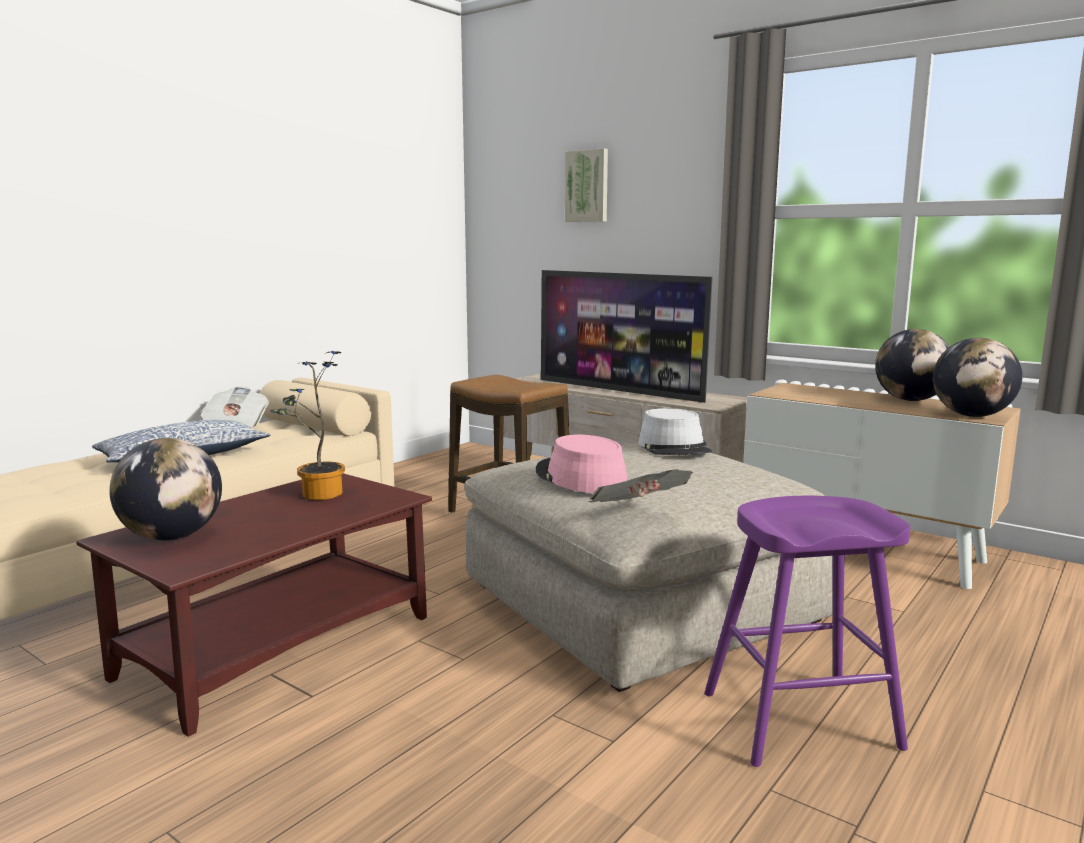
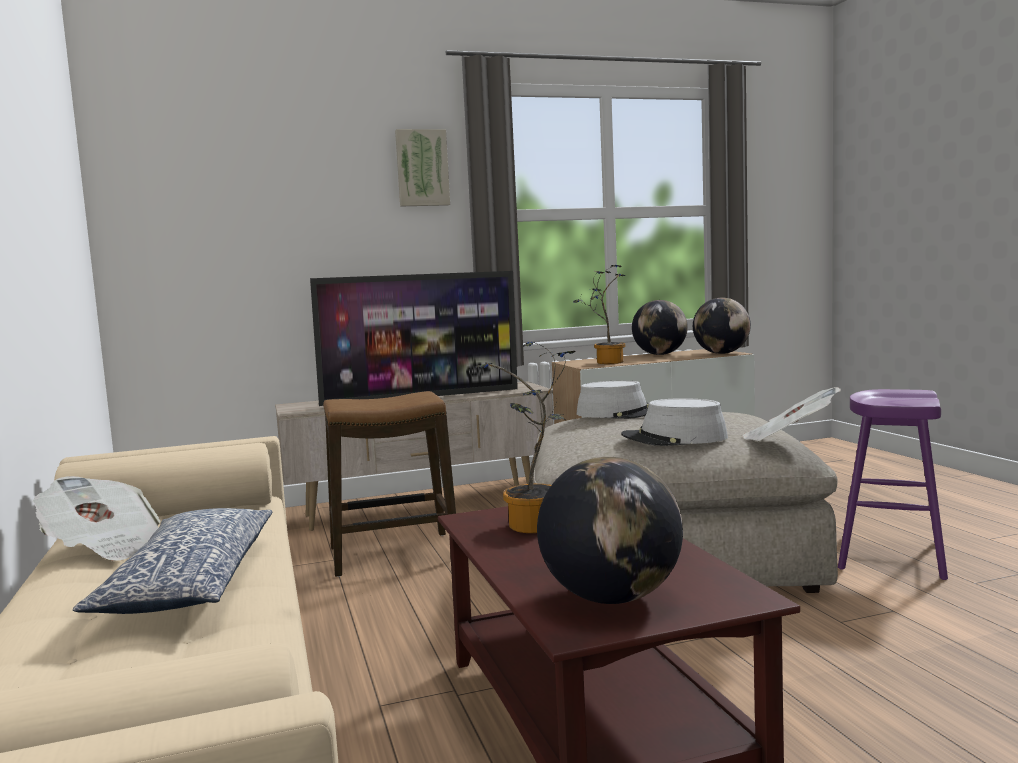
camera: 55 degrees left, 5 degrees down
pink hat [536,435,627,493] -> grey hat [621,398,728,446]
picture [565,148,608,222] -> picture moved to [395,129,450,207]
none -> potted plant [573,265,625,364]

